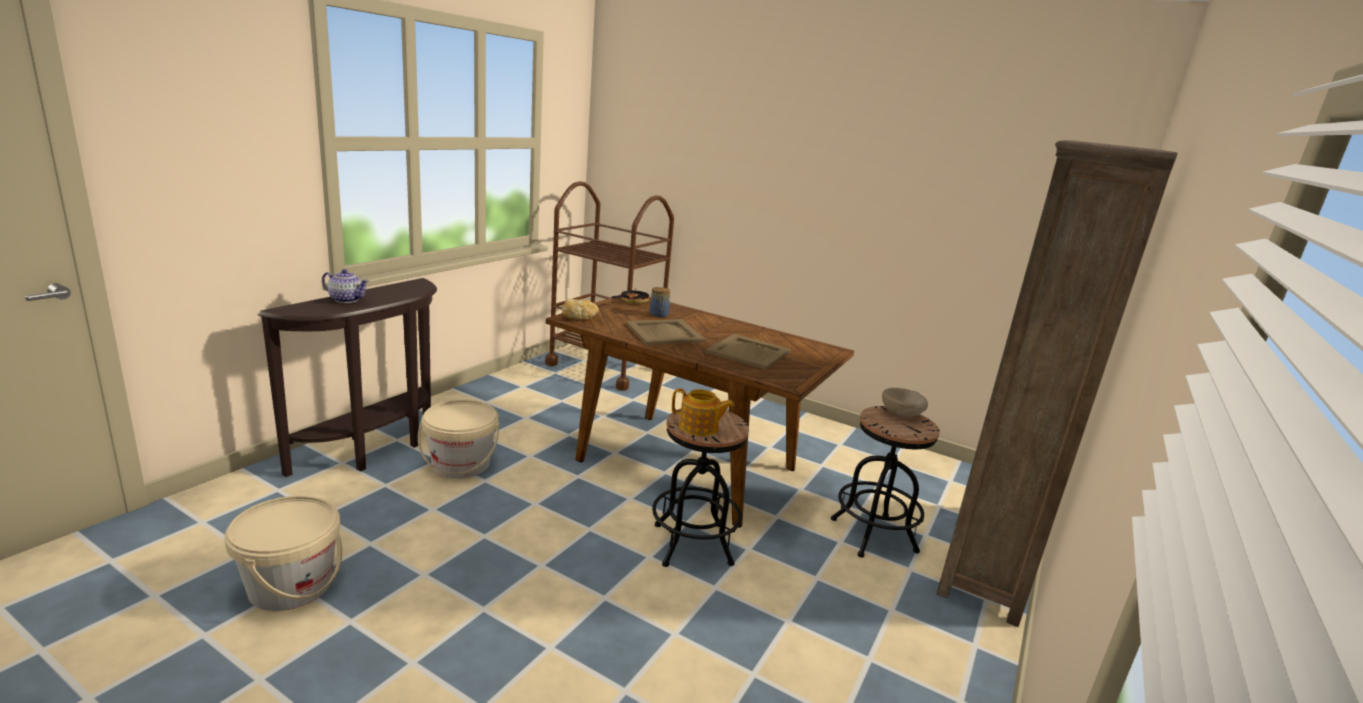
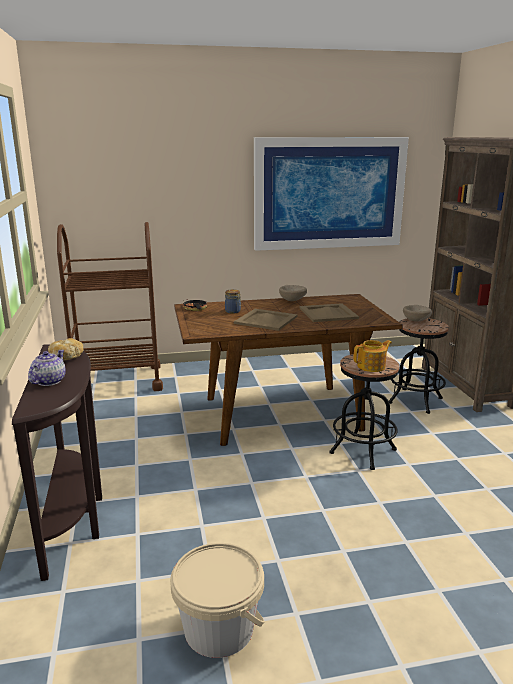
camera: 40 degrees left, 0 degrees up
teapot [322,269,369,303] -> teapot turned 45 degrees counterclockwise [28,350,66,386]
beige bucket [418,400,499,478] -> none
bread [562,299,599,320] -> bread moved to [48,338,84,361]
none -> picture [254,137,409,251]
none -> beige bowl [279,285,307,301]

